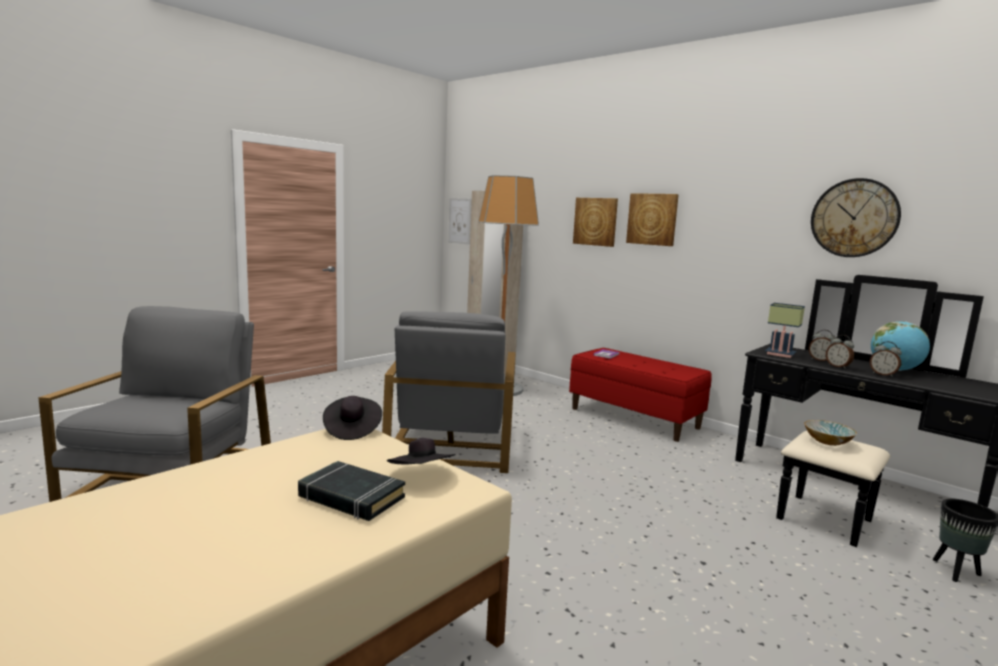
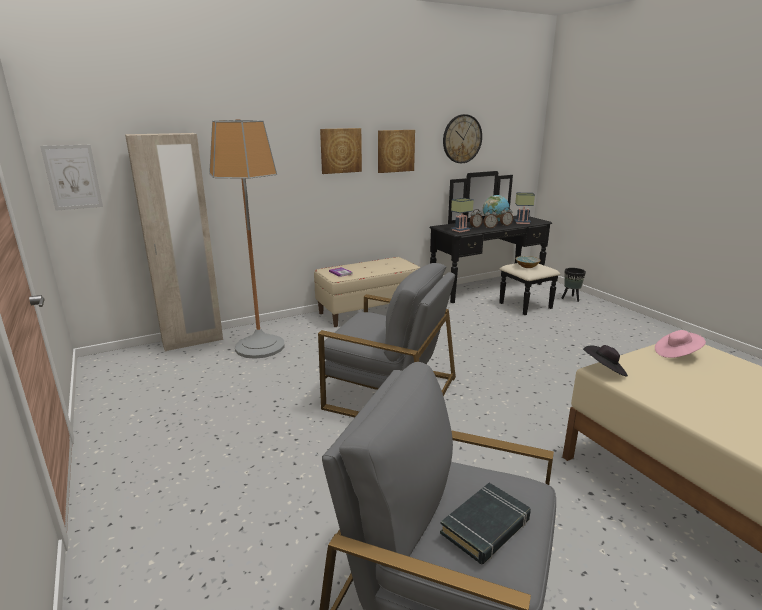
camera: 70 degrees left, 10 degrees up
black book [298,461,405,521] -> black book moved to [440,483,531,565]
black hat [387,438,456,465] -> pink hat [655,330,706,358]
red bench [569,348,712,442] -> beige bench [314,257,421,327]
picture [573,198,618,247] -> picture moved to [378,130,415,173]
none -> table lamp [514,193,535,224]

